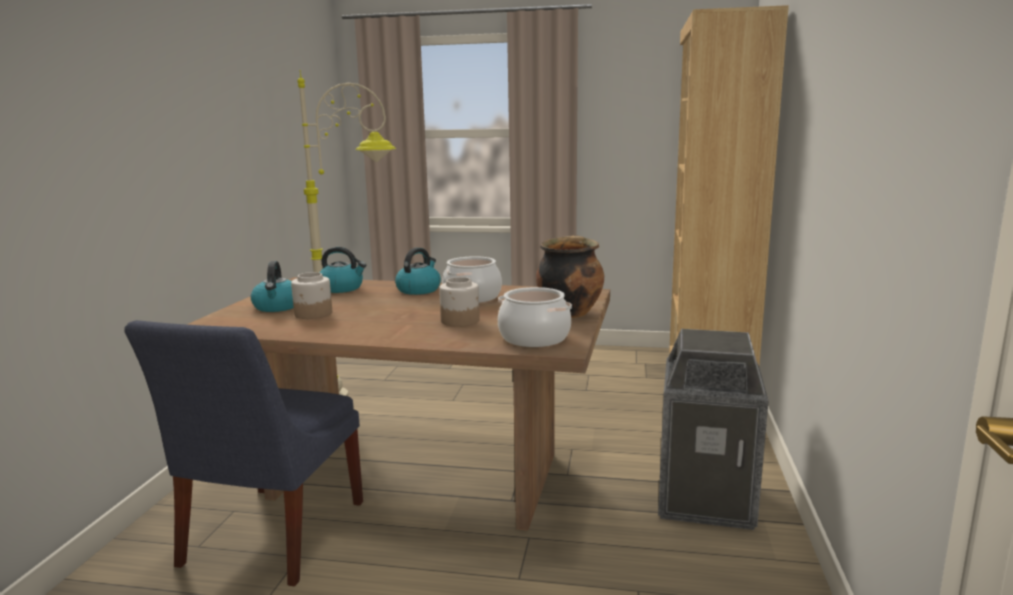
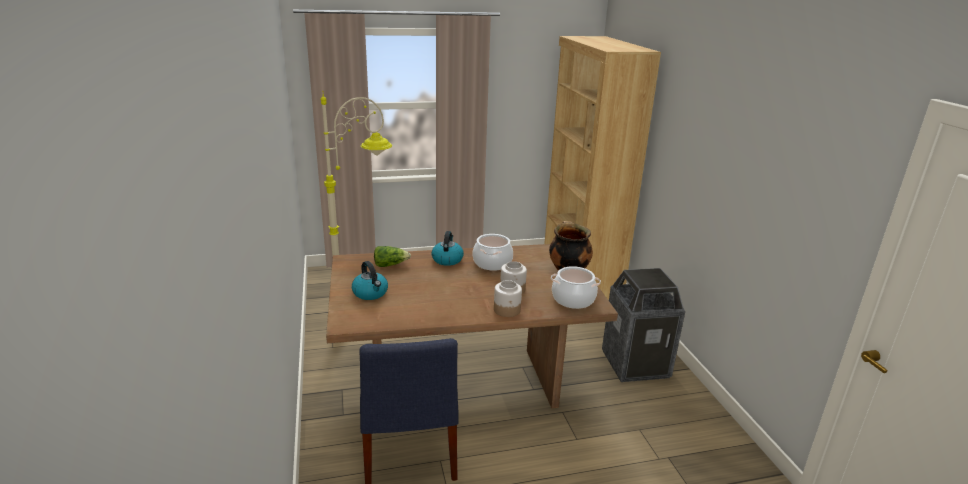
camera: 25 degrees left, 10 degrees up
jar [291,272,332,319] -> jar moved to [494,280,522,317]
kettle [320,247,366,293] -> lettuce [374,246,411,267]

